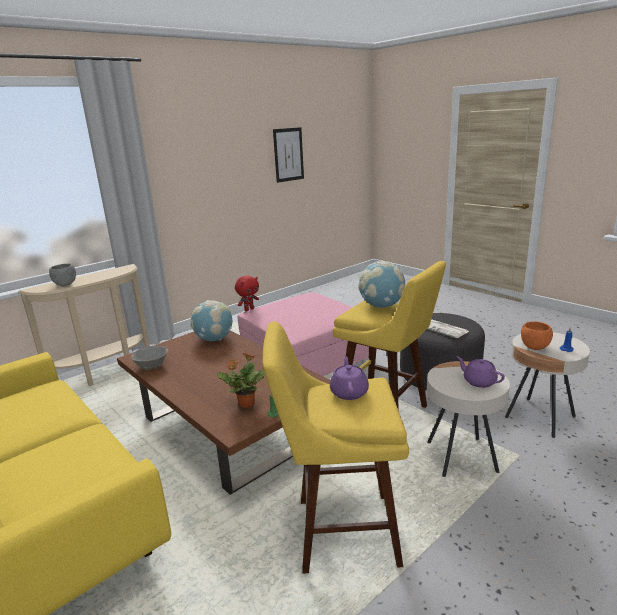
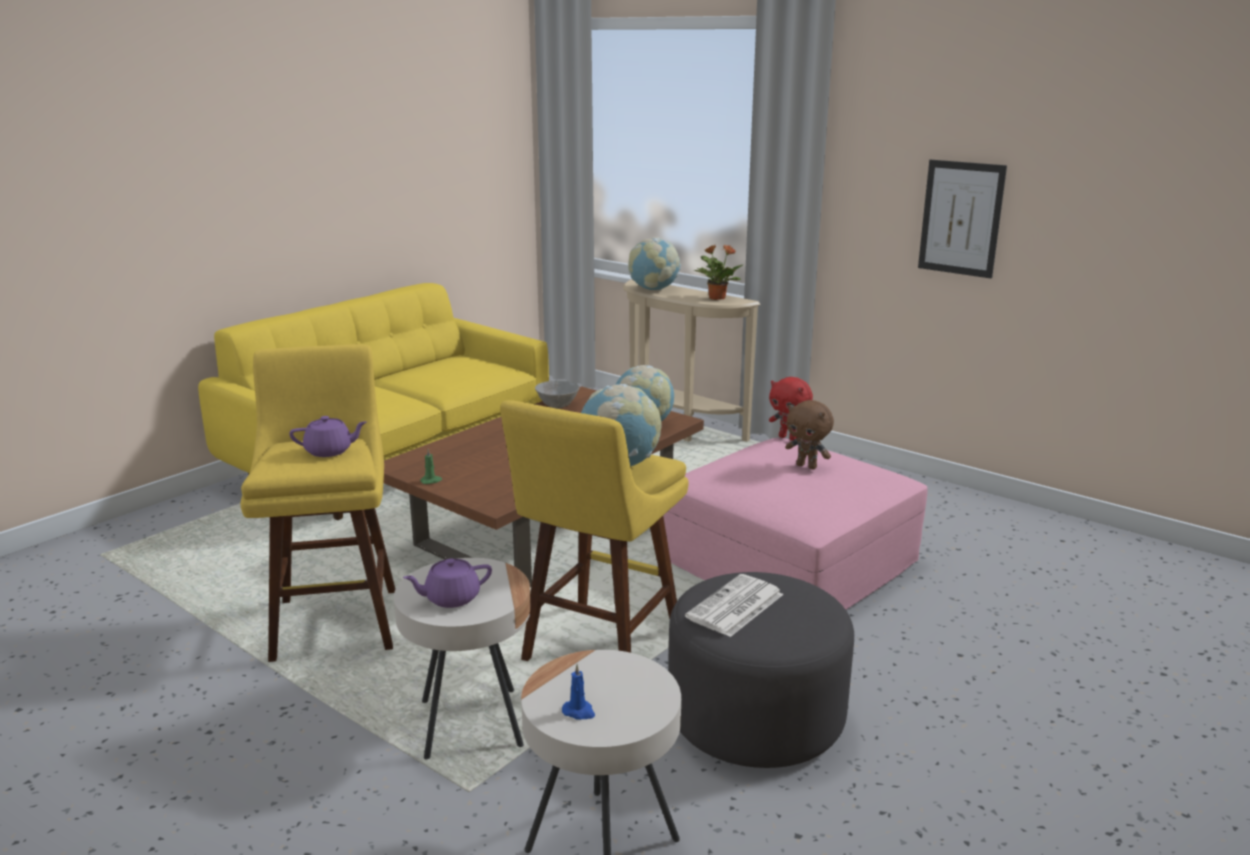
camera: 80 degrees right, 0 degrees up
grey bowl [49,264,76,286] -> globe [628,237,681,290]
potted plant [217,352,265,408] -> potted plant moved to [694,245,743,300]
picture [273,127,304,183] -> picture moved to [918,160,1007,278]
purple teapot [457,356,505,388] -> purple teapot turned 150 degrees counterclockwise [403,558,492,608]
orange bowl [521,321,553,350] -> none
none -> brown plush toy [785,400,834,469]

